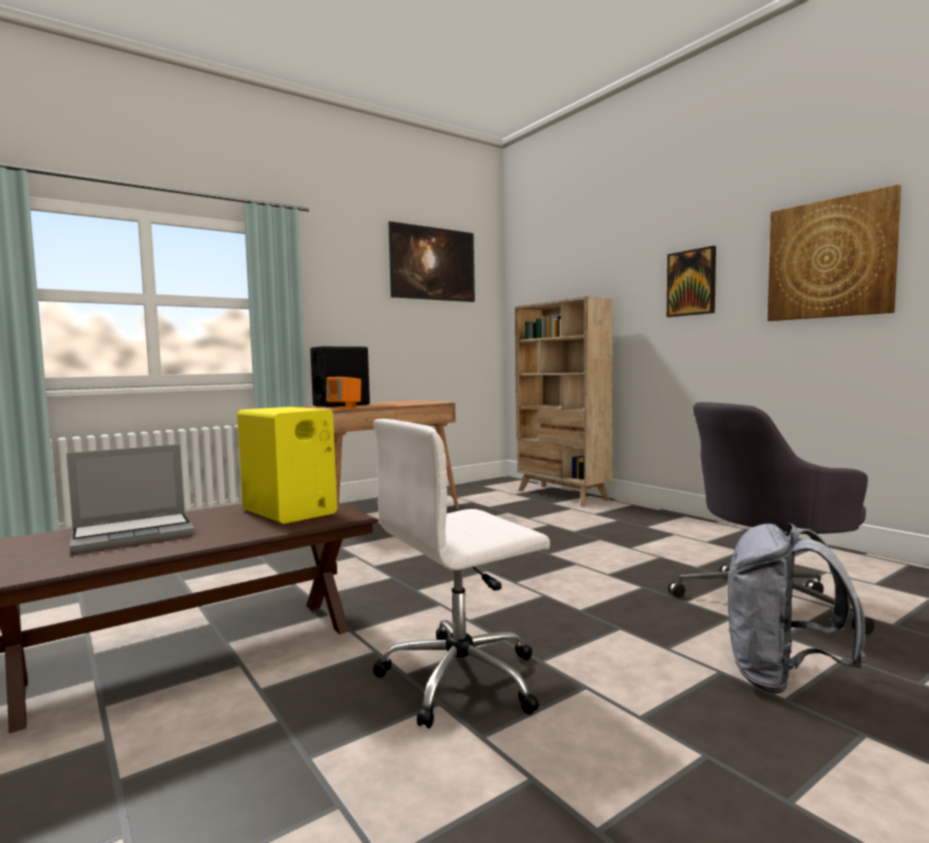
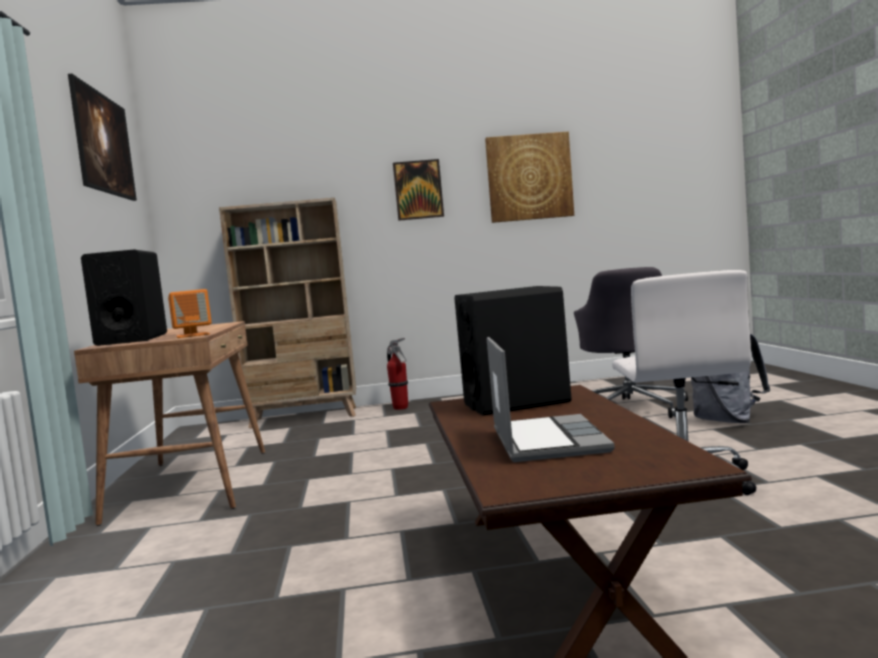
camera: 60 degrees left, 0 degrees up
yellow speaker [237,407,337,524] -> black speaker [455,286,571,416]
none -> fire extinguisher [387,338,408,410]

